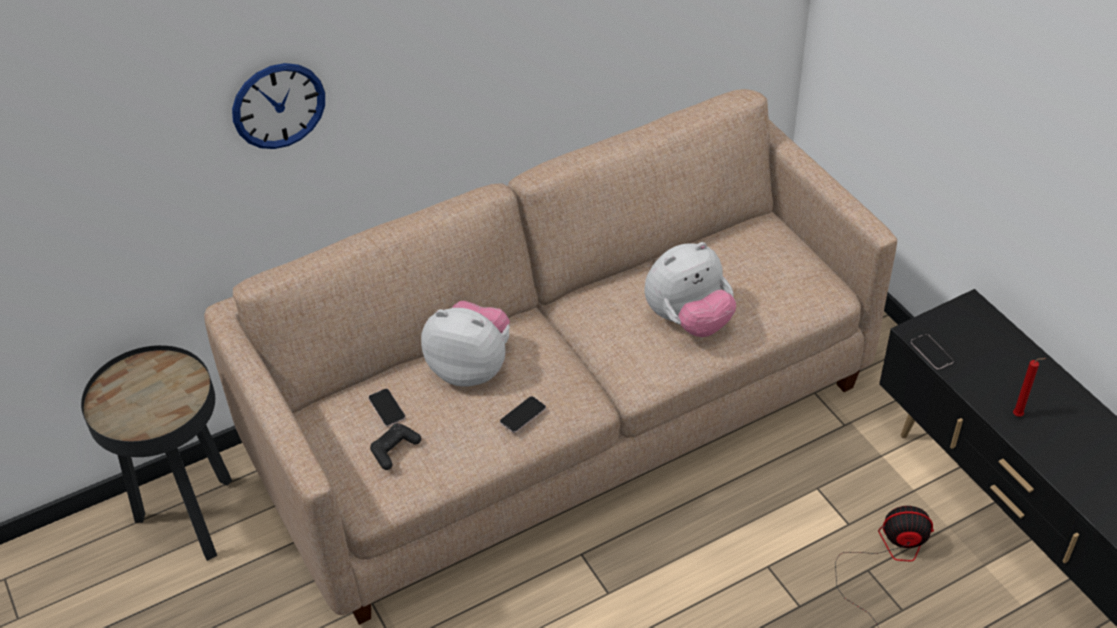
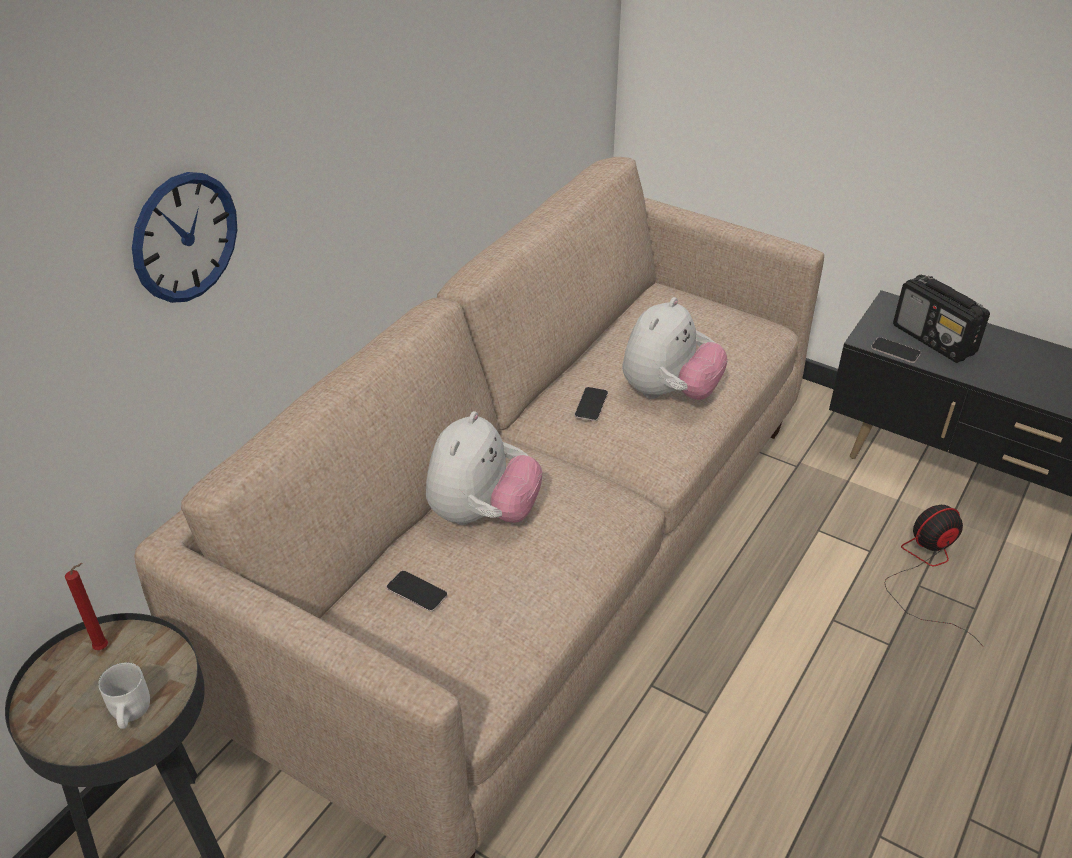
camera: 30 degrees left, 5 degrees down
black game controller [370,423,421,470] -> none
plush toy [421,301,510,387] -> plush toy turned 120 degrees clockwise [426,411,543,525]
phone [500,396,546,433] -> phone moved to [574,387,608,421]
red candle [1013,358,1047,417] -> red candle moved to [65,563,108,650]
none -> white mug [98,662,150,729]
none -> radio [893,275,990,363]

